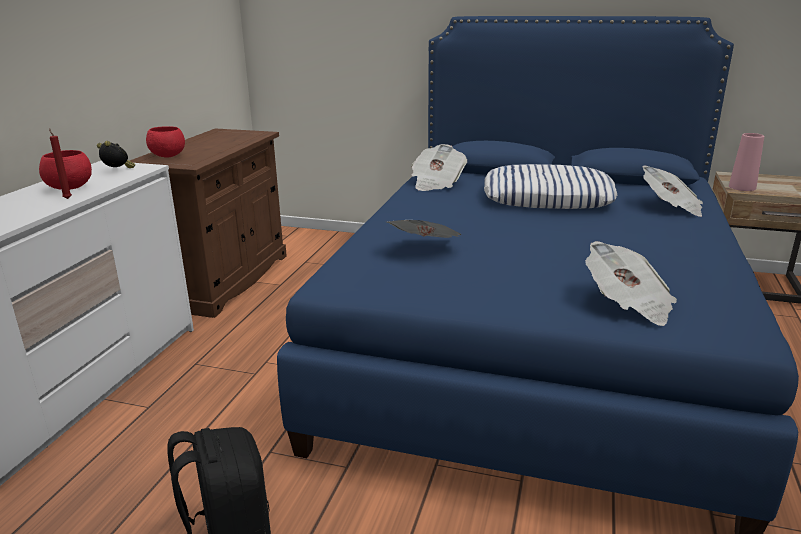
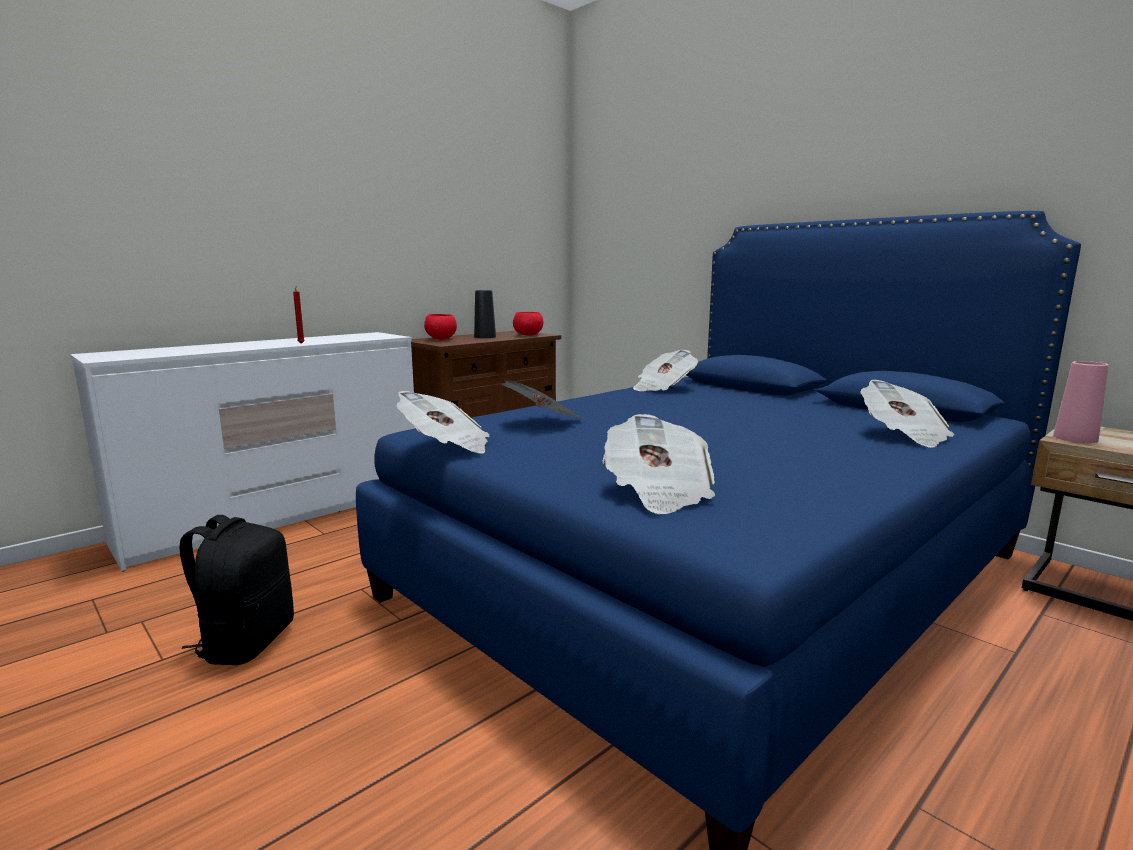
camera: 30 degrees right, 10 degrees down
red bowl [39,150,92,190] -> red bowl moved to [513,312,543,336]
alarm clock [97,141,135,168] -> none
pillow [484,164,617,209] -> none
none -> newspaper [396,391,490,454]
none -> black vase [474,290,496,338]

